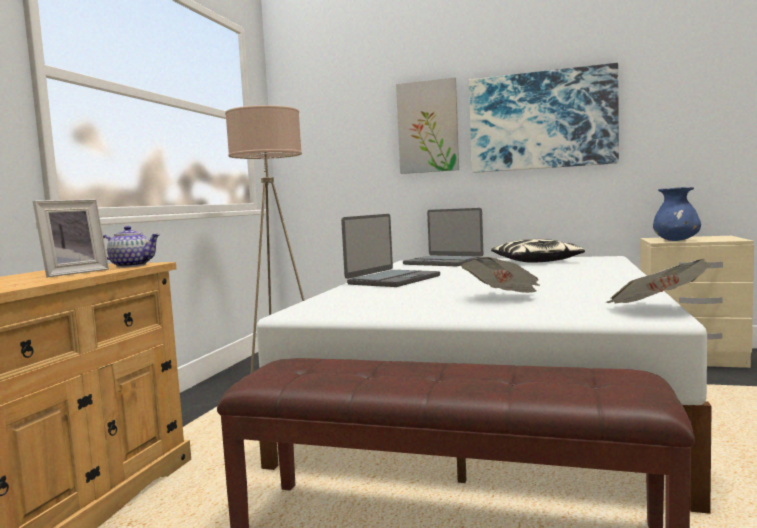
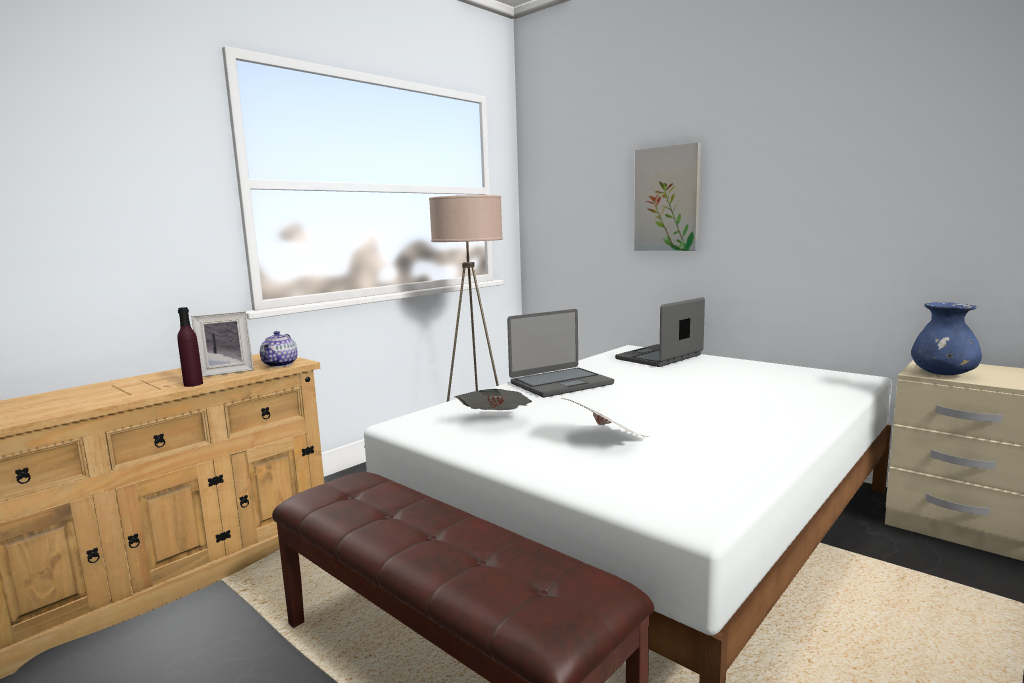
camera: 25 degrees right, 5 degrees up
teapot [103,226,161,267] -> teapot turned 60 degrees clockwise [260,331,297,367]
laptop [403,208,483,266] -> laptop turned 75 degrees clockwise [615,297,705,367]
picture [469,63,619,173] -> none
pillow [491,239,585,263] -> none
newspaper [606,259,712,304] -> newspaper moved to [455,389,532,410]
none -> purple bottle [178,307,203,387]

